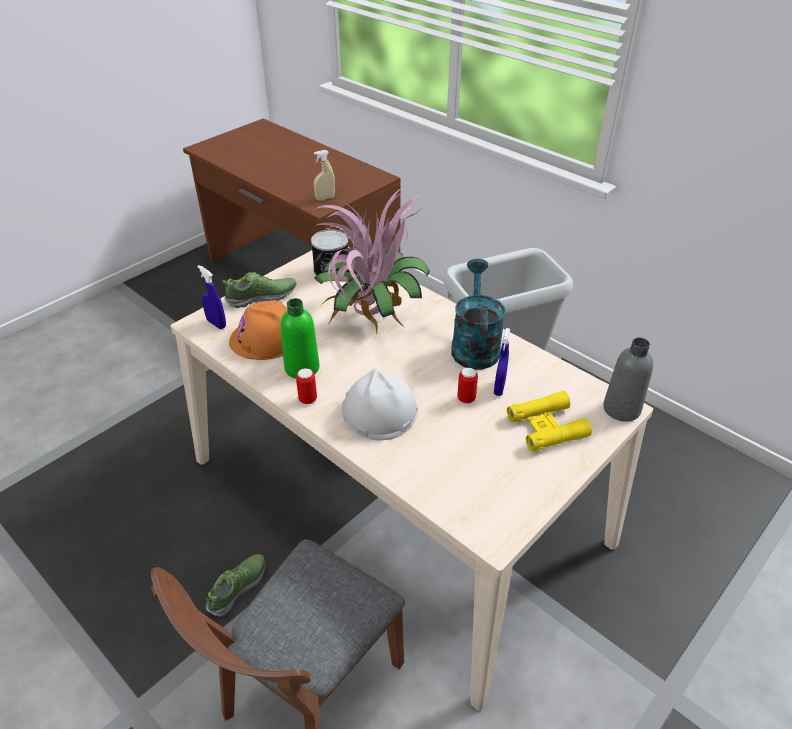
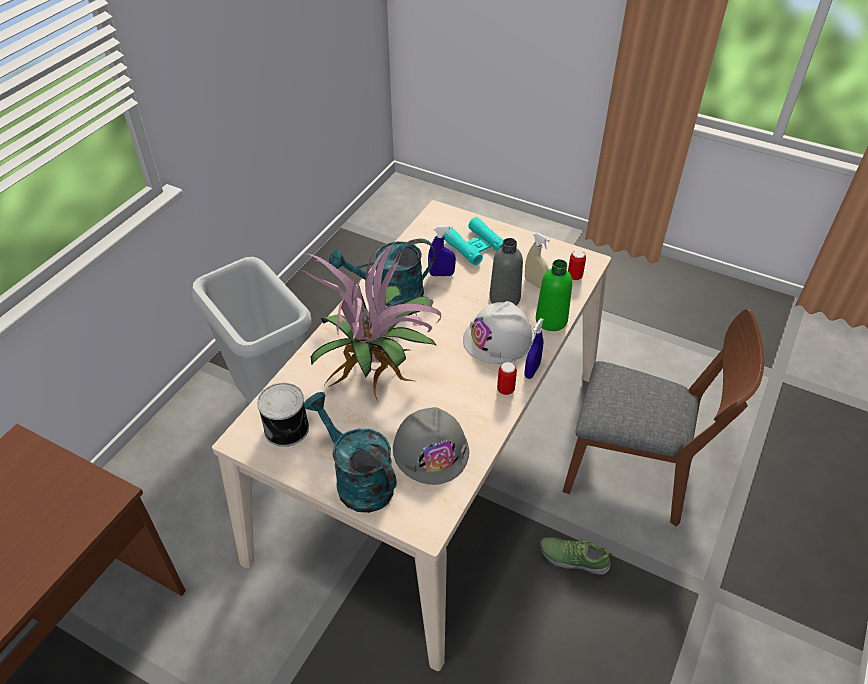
camera: 105 degrees left, 5 degrees up
blue spray bottle [197,265,226,329] -> blue spray bottle moved to [524,318,544,379]
shoe [222,272,297,308] -> turquoise watering can [304,392,397,513]
orange hard hat [229,300,287,360] -> grey hard hat [393,407,469,485]
green bottle [281,298,320,379] -> green bottle moved to [536,259,572,331]
beige spray bottle [314,150,335,201] -> beige spray bottle moved to [525,233,550,289]
can [457,368,478,404] -> can moved to [568,250,586,280]
yellow binoculars [507,391,592,451] -> turquoise binoculars [443,217,504,265]
grey bottle [603,338,653,422] -> grey bottle moved to [489,238,523,306]

